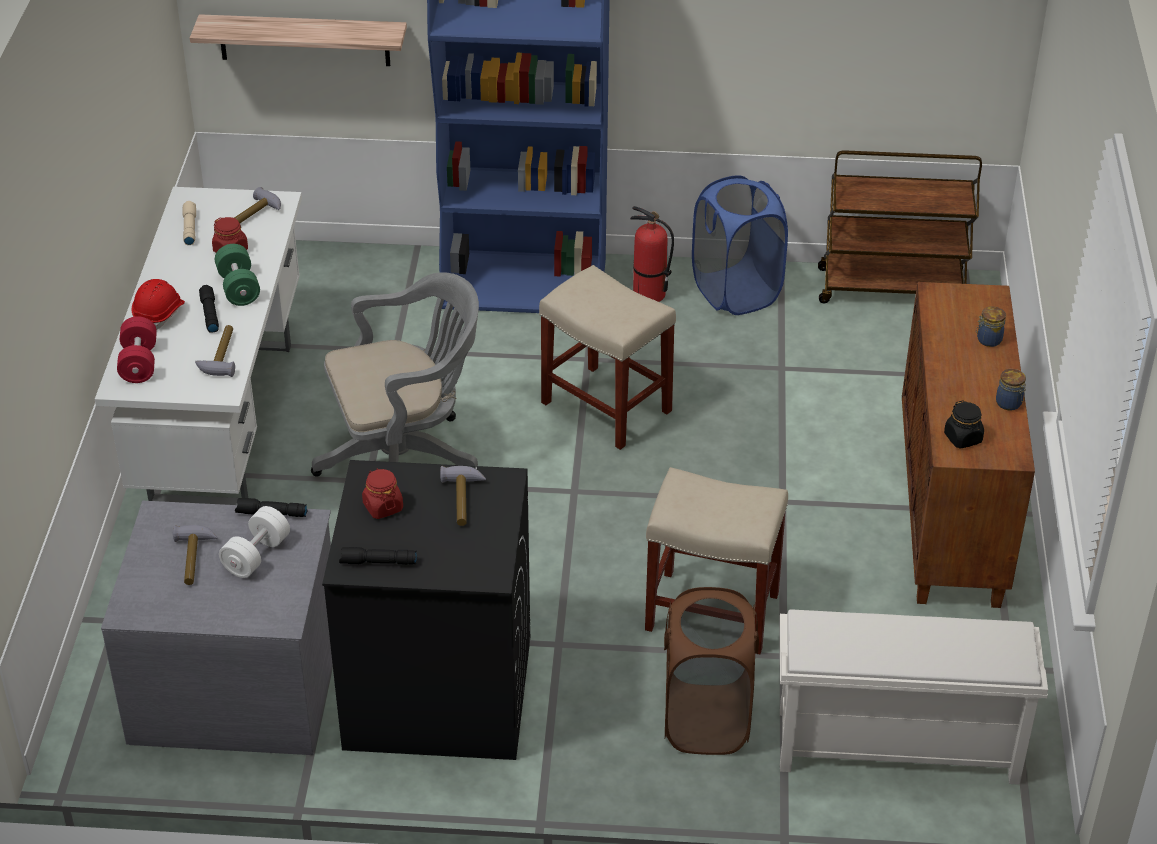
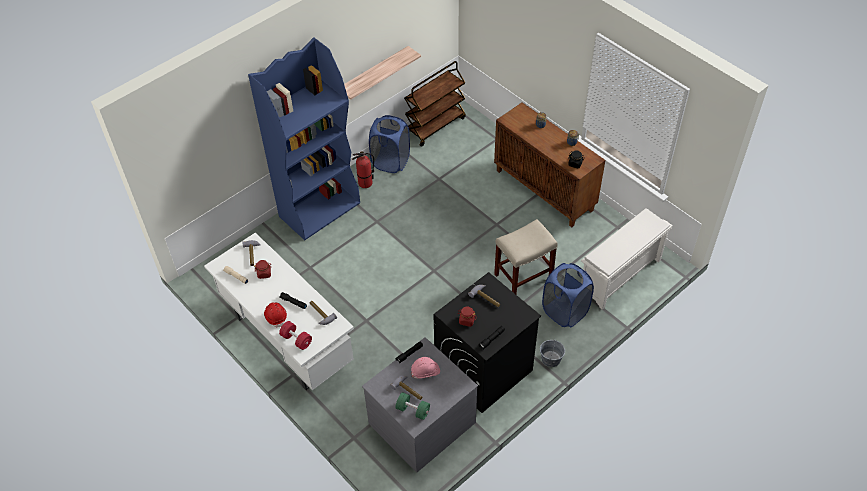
camera: 45 degrees left, 10 degrees up
shelf [190,14,407,66] -> shelf moved to [344,46,421,100]
green dumbbell [215,244,260,306] -> green dumbbell moved to [396,392,430,420]
white dumbbell [219,506,290,578] -> pink hard hat [411,357,440,379]
grey office chair [311,272,479,477] -> none
beige stool [539,265,676,450] -> none
brown laundry basket [664,587,759,755] -> blue laundry basket [542,263,594,328]
none -> grey bucket [540,340,565,367]

